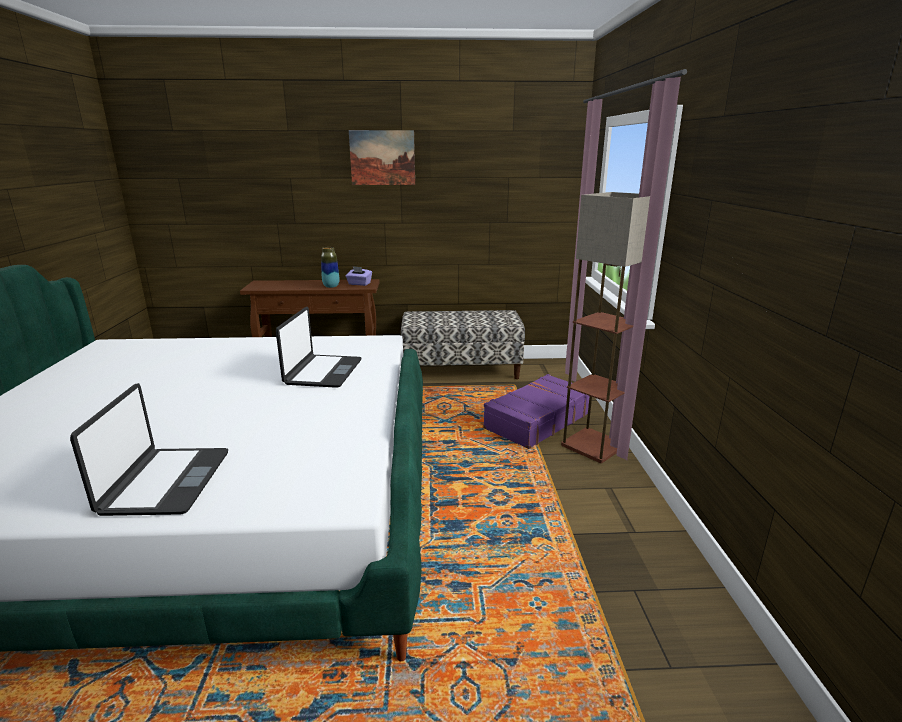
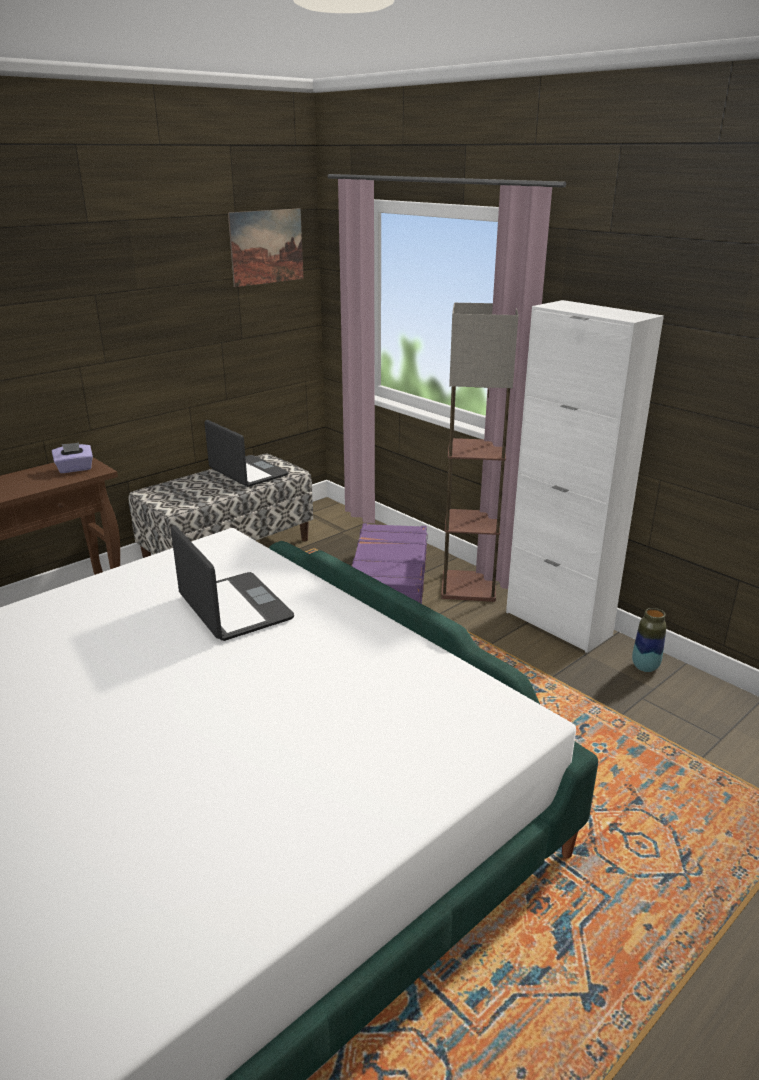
camera: 40 degrees left, 5 degrees up
laptop [70,383,228,516] -> laptop moved to [205,420,289,487]
vase [321,247,339,288] -> vase moved to [632,608,666,672]
picture [349,130,415,185] -> picture moved to [228,208,304,287]
none -> white cabinet [506,300,664,653]

